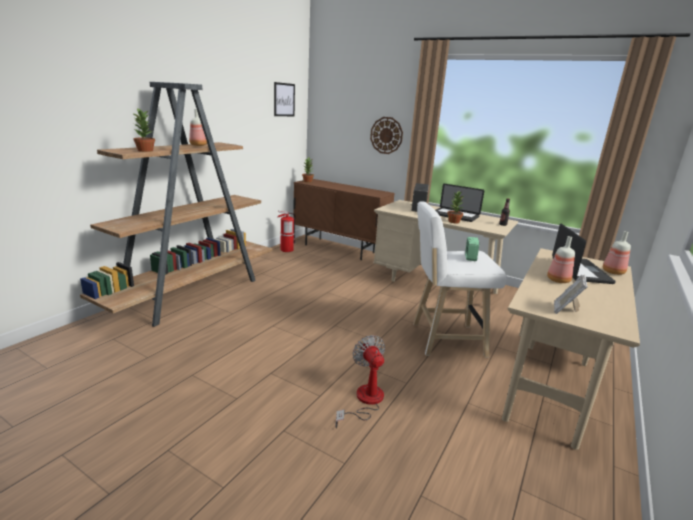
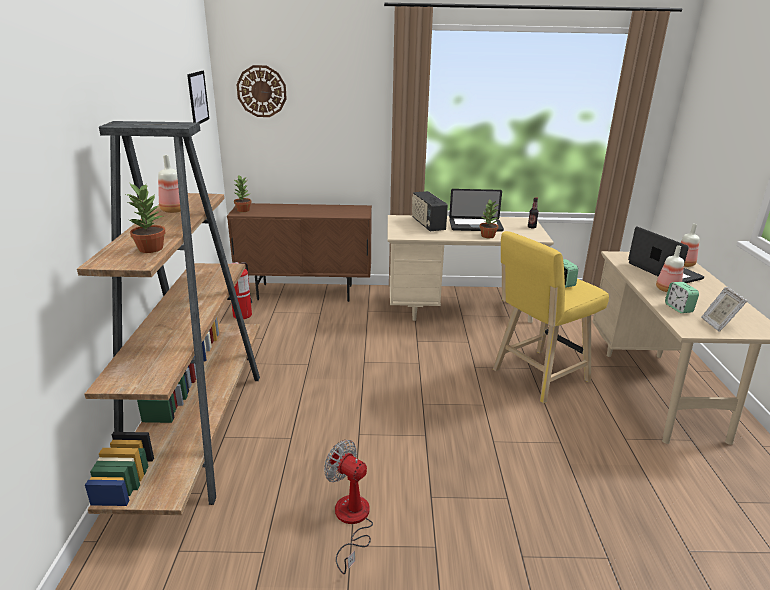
camera: 30 degrees left, 5 degrees up
fan [336,335,385,428] -> fan moved to [324,440,373,574]
wall clock [370,117,403,154] -> wall clock moved to [236,65,287,117]
white stool [413,201,506,357] -> yellow stool [493,231,609,403]
none -> alarm clock [665,282,699,313]

